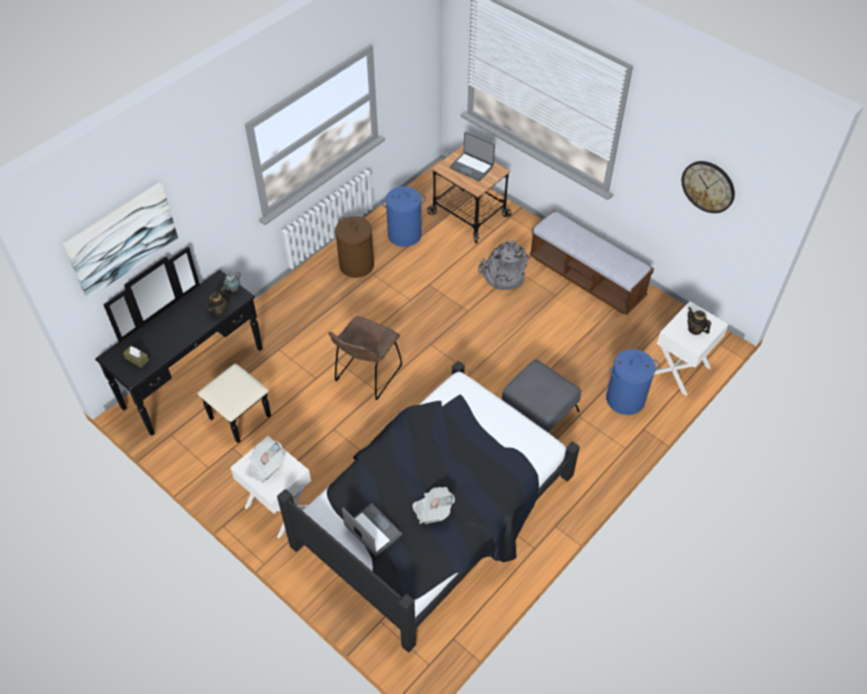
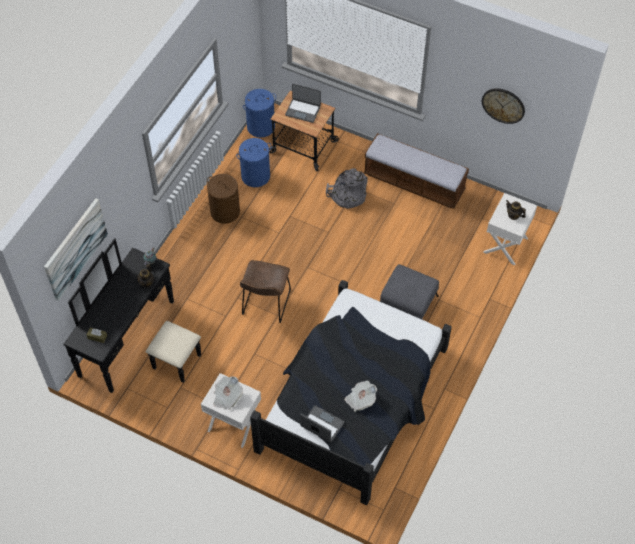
camera: 15 degrees left, 5 degrees up
blue laundry basket [606,349,659,415] -> blue laundry basket moved to [243,89,276,138]

